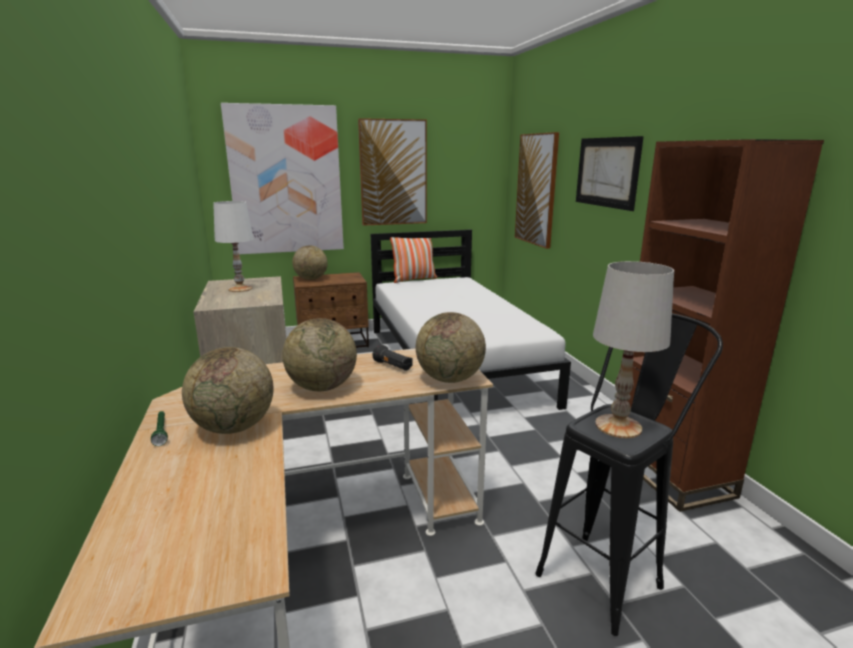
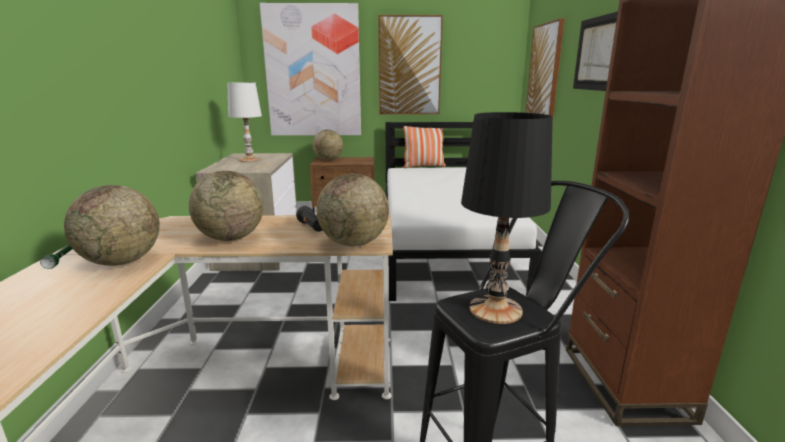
camera: 15 degrees right, 0 degrees up
white table lamp [593,261,674,438] -> black table lamp [461,112,553,324]

